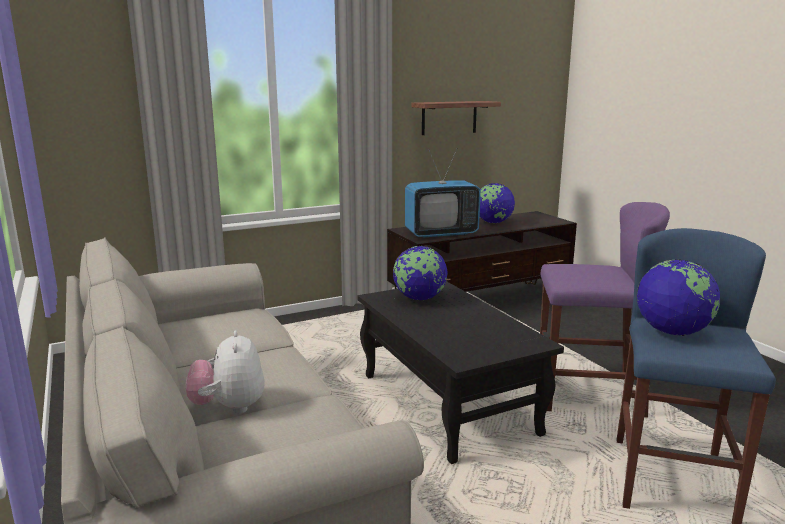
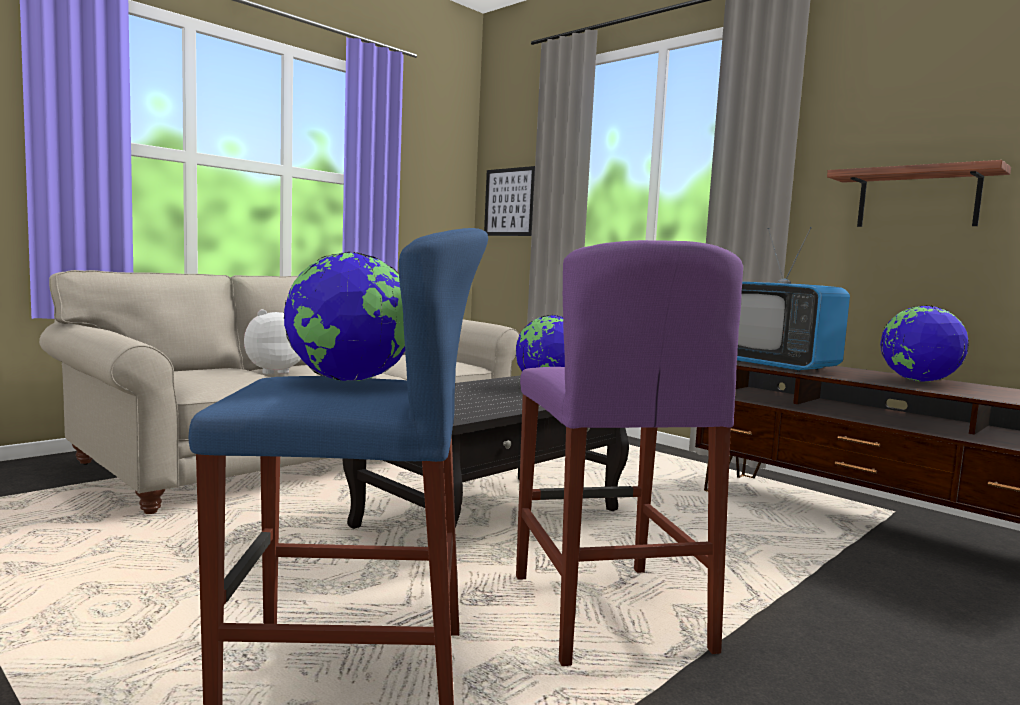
camera: 70 degrees right, 10 degrees down
none -> picture [484,166,535,236]

